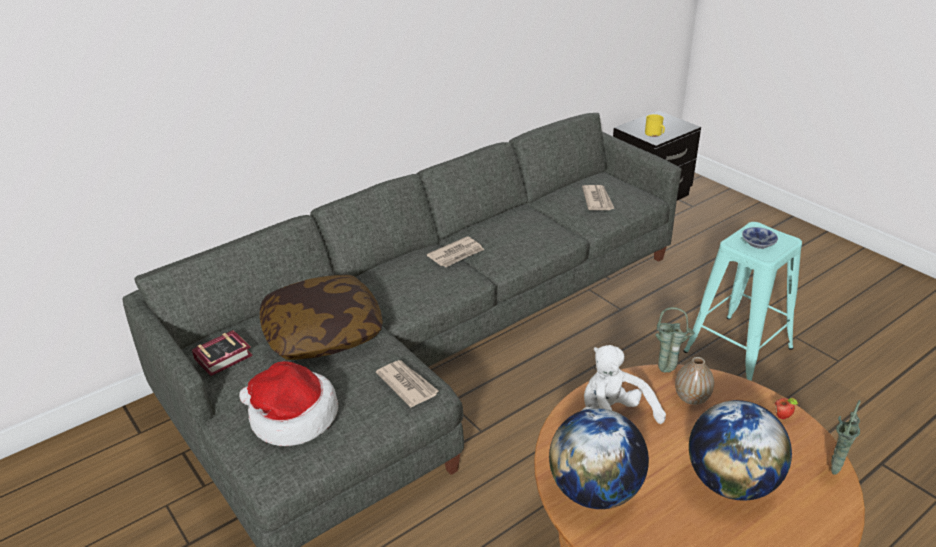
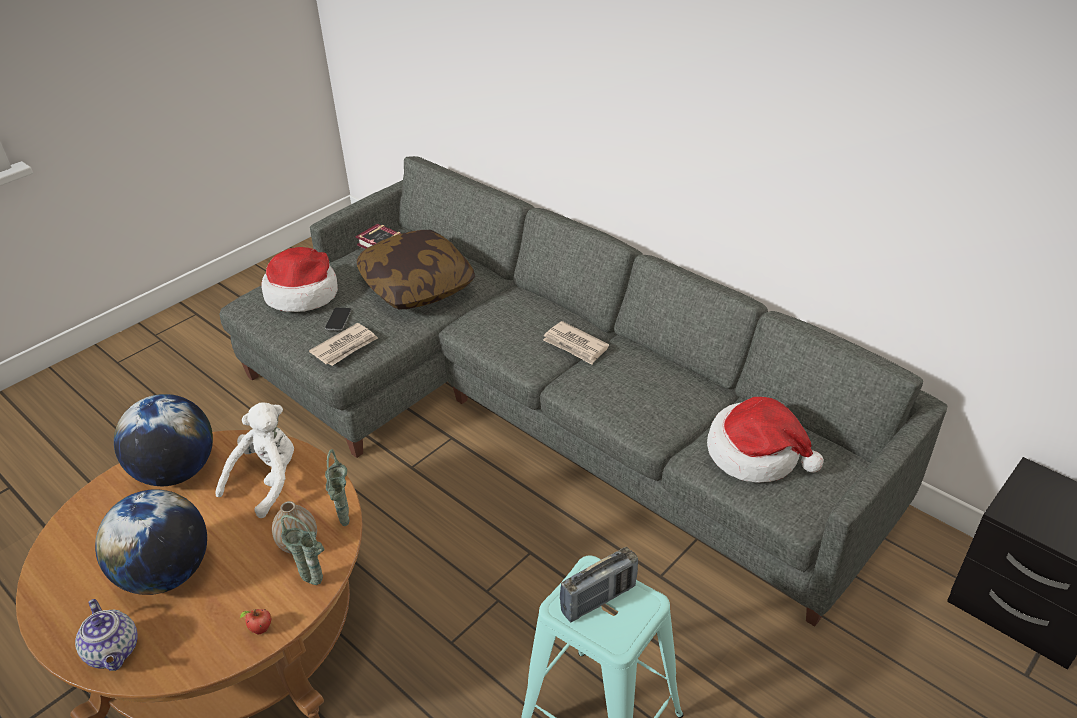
camera: 80 degrees right, 5 degrees up
newspaper [582,185,614,210] -> hat [707,397,824,483]
yellow mug [645,114,665,137] -> none
bowl [742,227,778,249] -> radio [560,547,638,622]
green vase [831,400,861,475] -> green vase moved to [281,515,324,585]
none -> teapot [75,599,138,671]
none -> phone [325,308,351,331]

